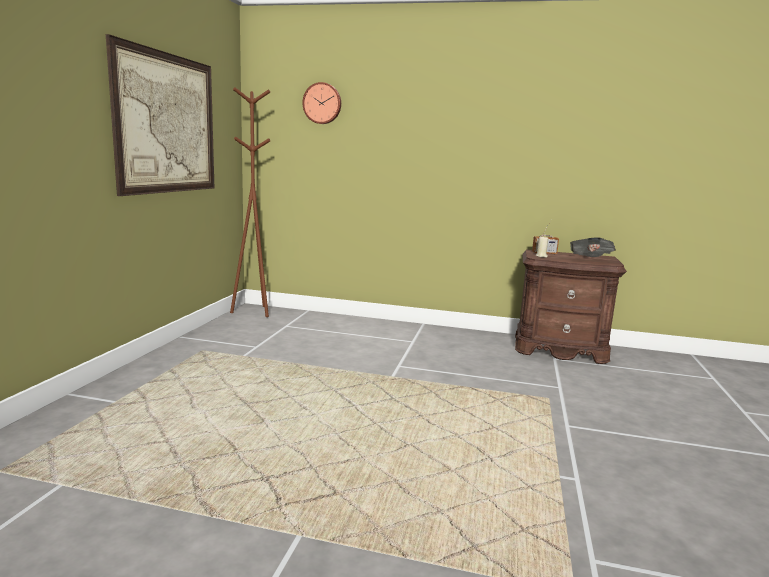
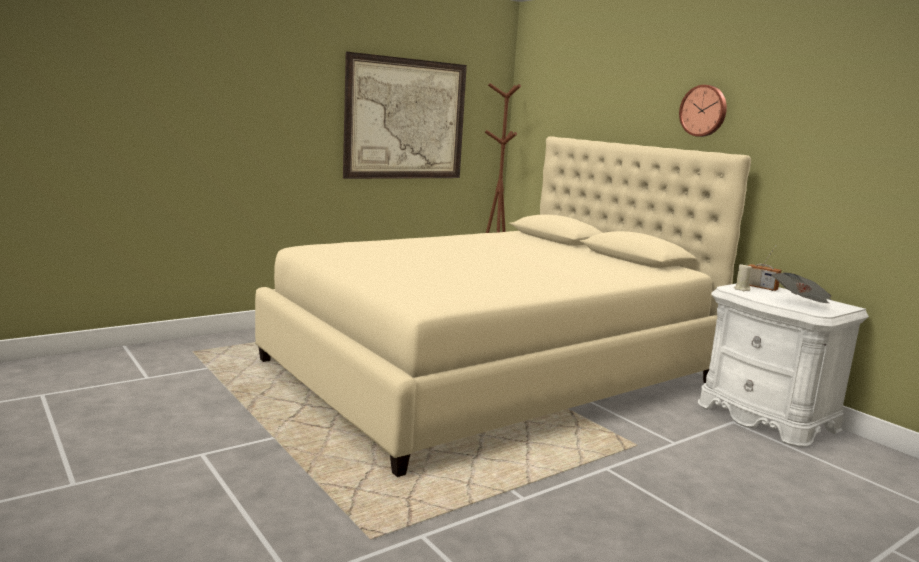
camera: 40 degrees right, 0 degrees up
wall clock [302,82,341,124] -> wall clock moved to [679,85,727,137]
brown nightstand [515,249,627,364] -> white nightstand [698,284,869,447]
none -> beige bed [255,136,751,477]

